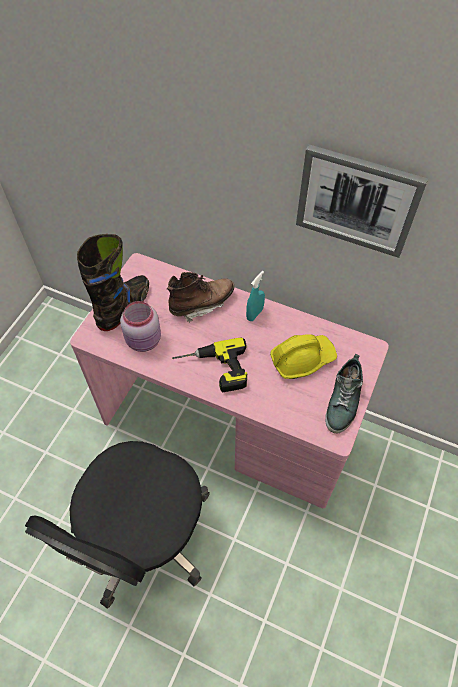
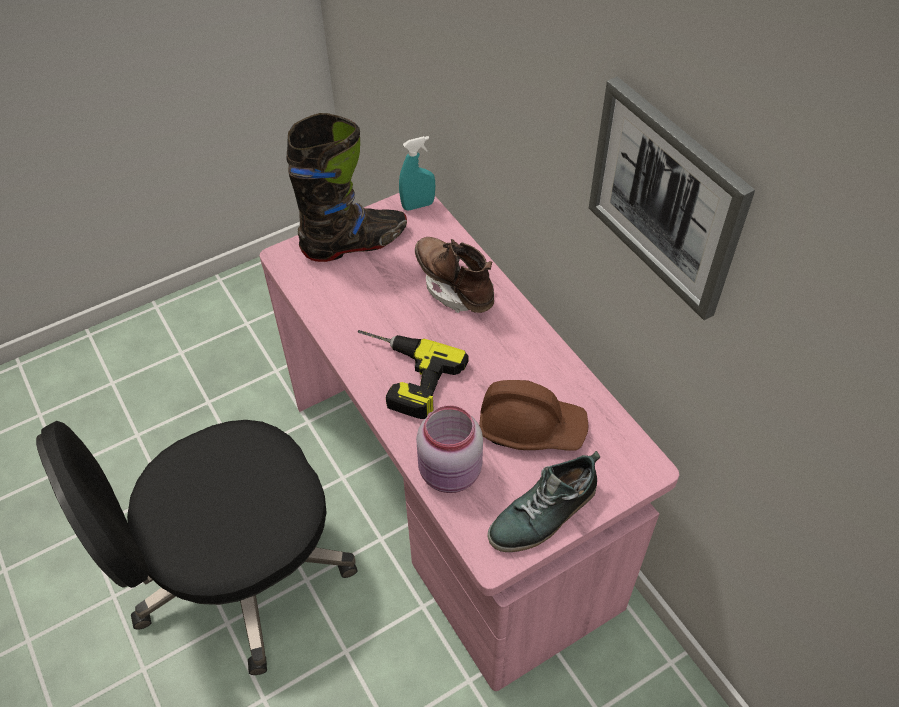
camera: 35 degrees right, 5 degrees down
pink jar [120,301,161,352] -> pink jar moved to [416,405,483,493]
brown boot [167,272,234,323] -> brown boot turned 135 degrees counterclockwise [415,237,494,313]
turquoise spray bottle [246,271,265,321] -> turquoise spray bottle moved to [399,136,435,211]
yellow hard hat [270,334,337,379] -> brown hard hat [479,380,588,451]

